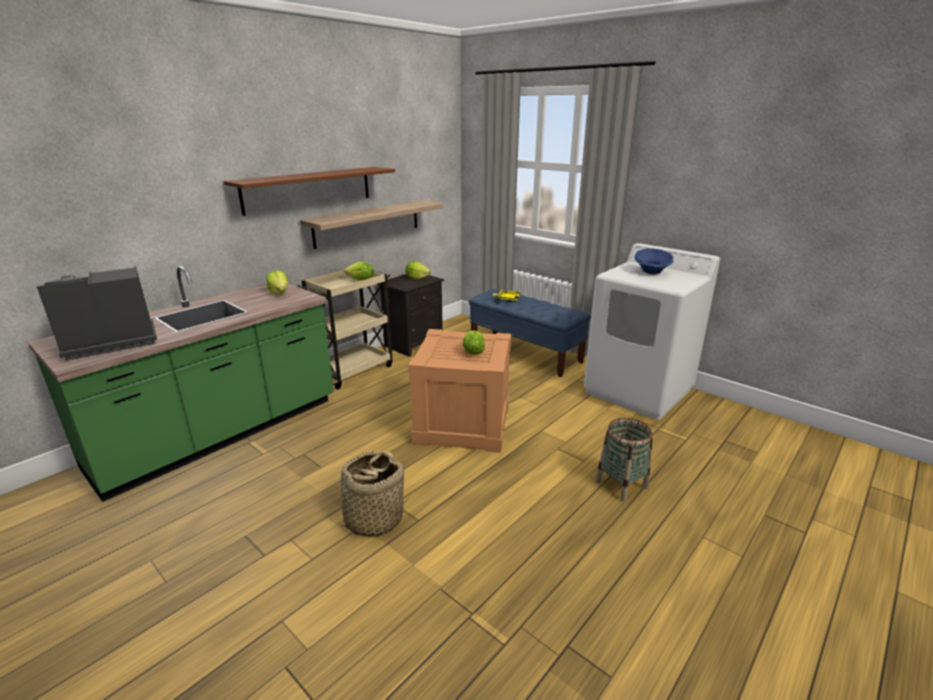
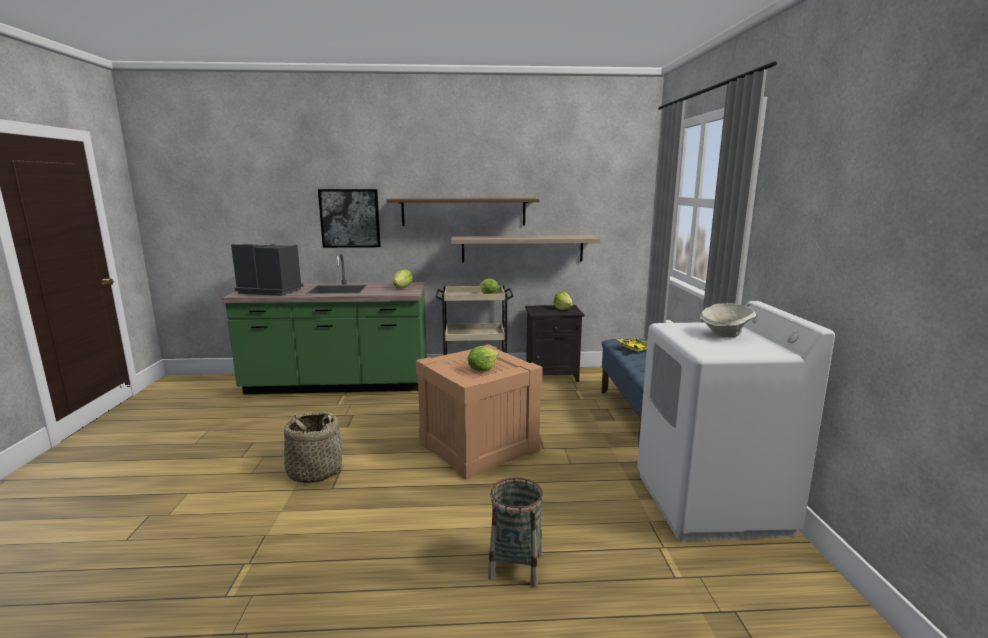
camera: 45 degrees right, 10 degrees down
blue bowl [634,248,673,274] -> beige bowl [700,303,756,337]
none -> picture [318,189,381,248]

